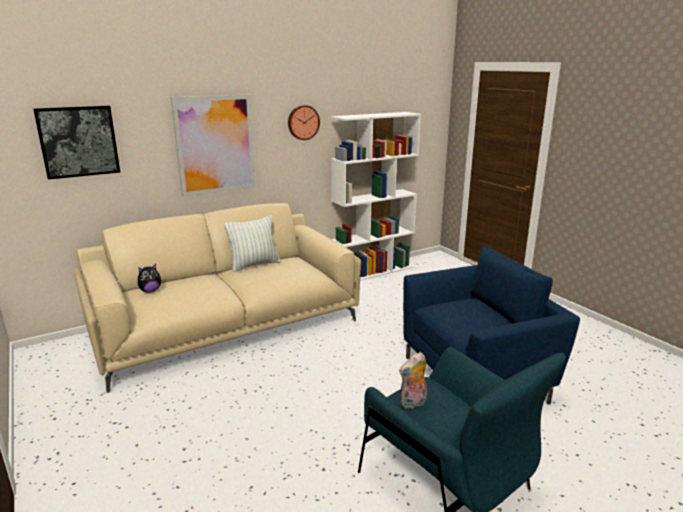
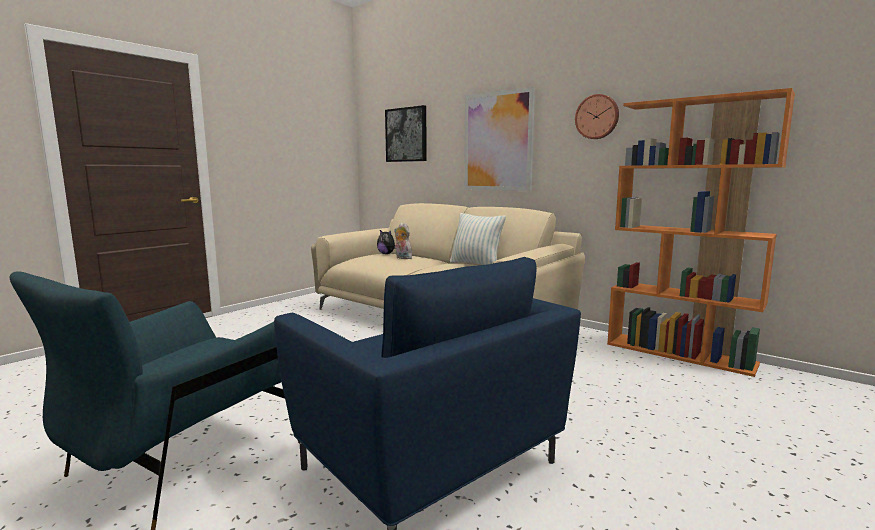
camera: 70 degrees right, 10 degrees down
white bookcase [331,112,421,281] -> orange bookcase [607,88,795,377]
plush toy [399,352,427,409] -> plush toy moved to [394,223,412,259]

